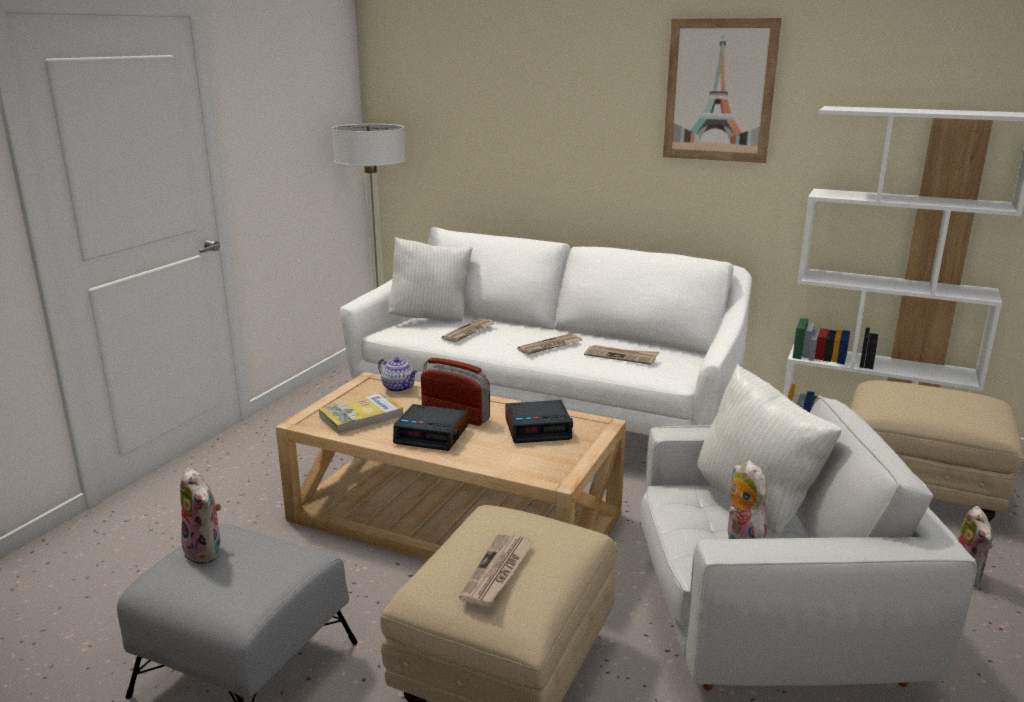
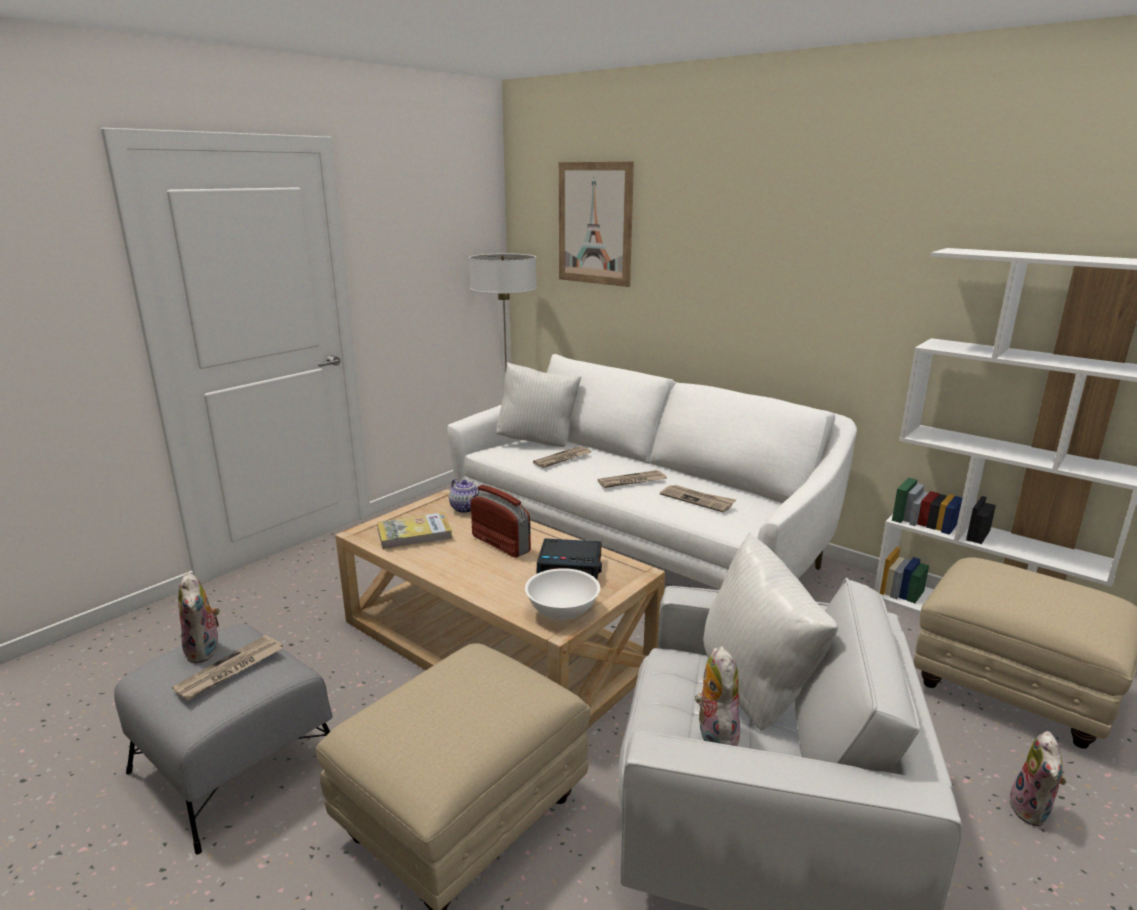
camera: 15 degrees right, 0 degrees up
alarm clock [393,404,468,451] -> none
newspaper [459,532,533,606] -> newspaper moved to [172,635,283,701]
picture [663,18,782,163] -> picture moved to [559,162,634,287]
none -> white bowl [525,568,600,620]

